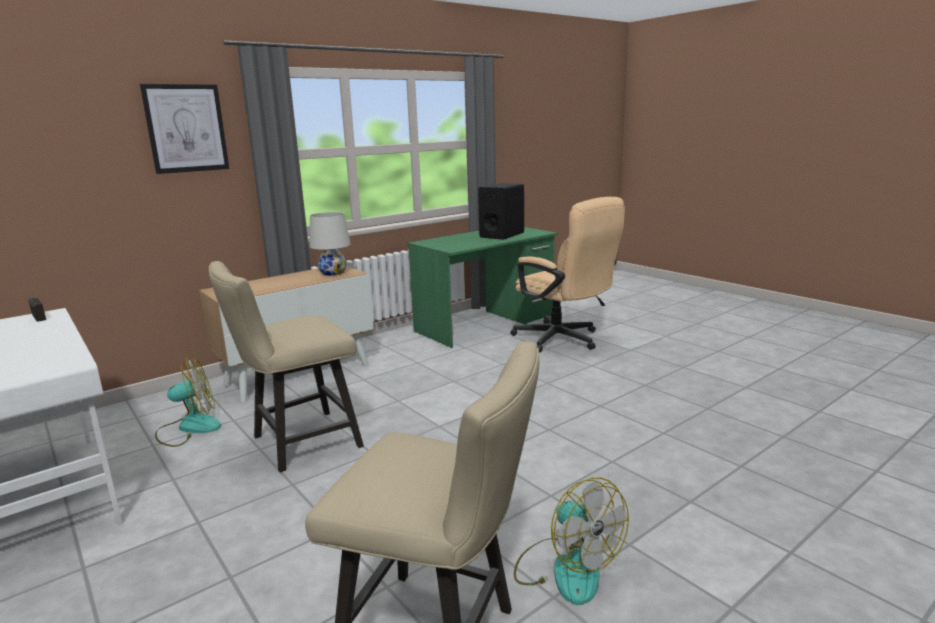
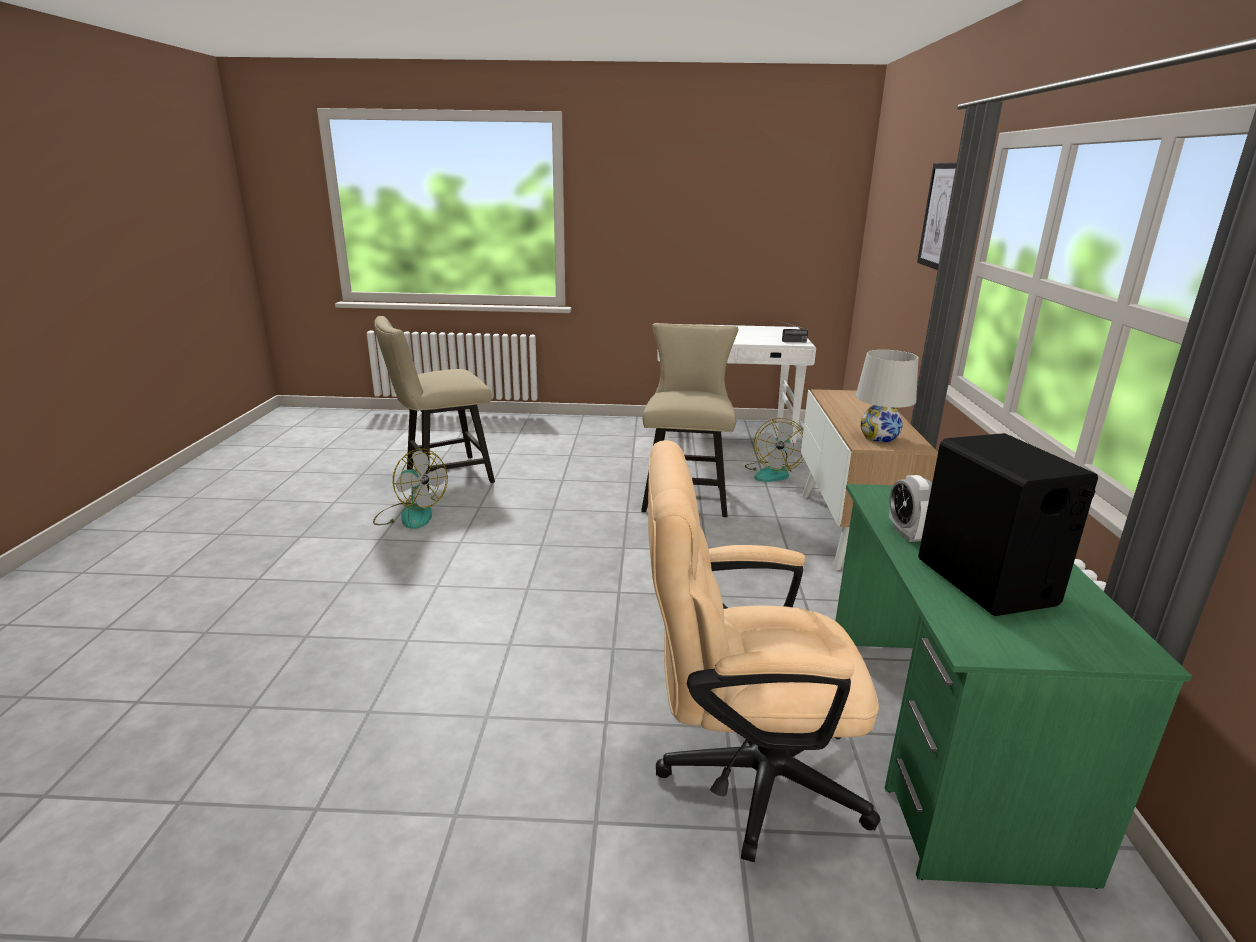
camera: 130 degrees right, 5 degrees up
fan [514,477,629,605] -> fan turned 150 degrees counterclockwise [373,449,448,529]
none -> alarm clock [889,475,932,542]

